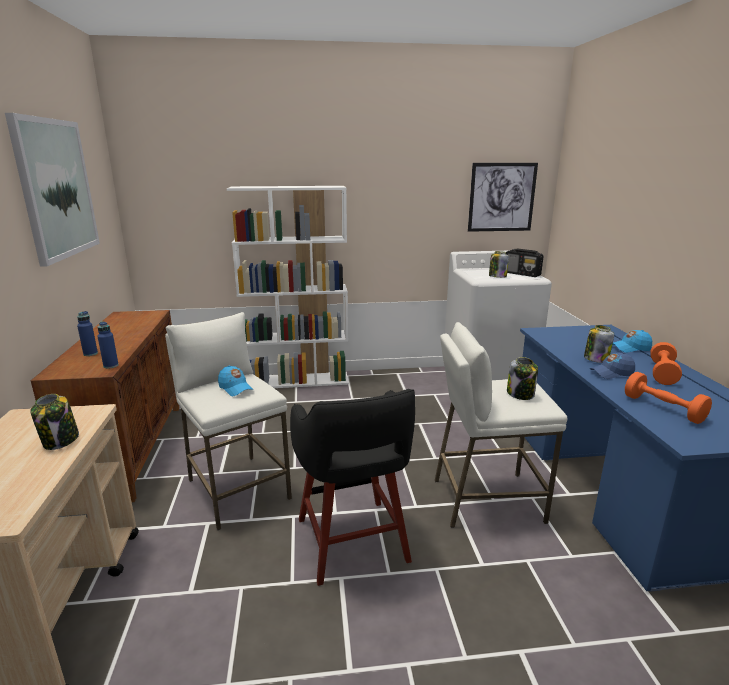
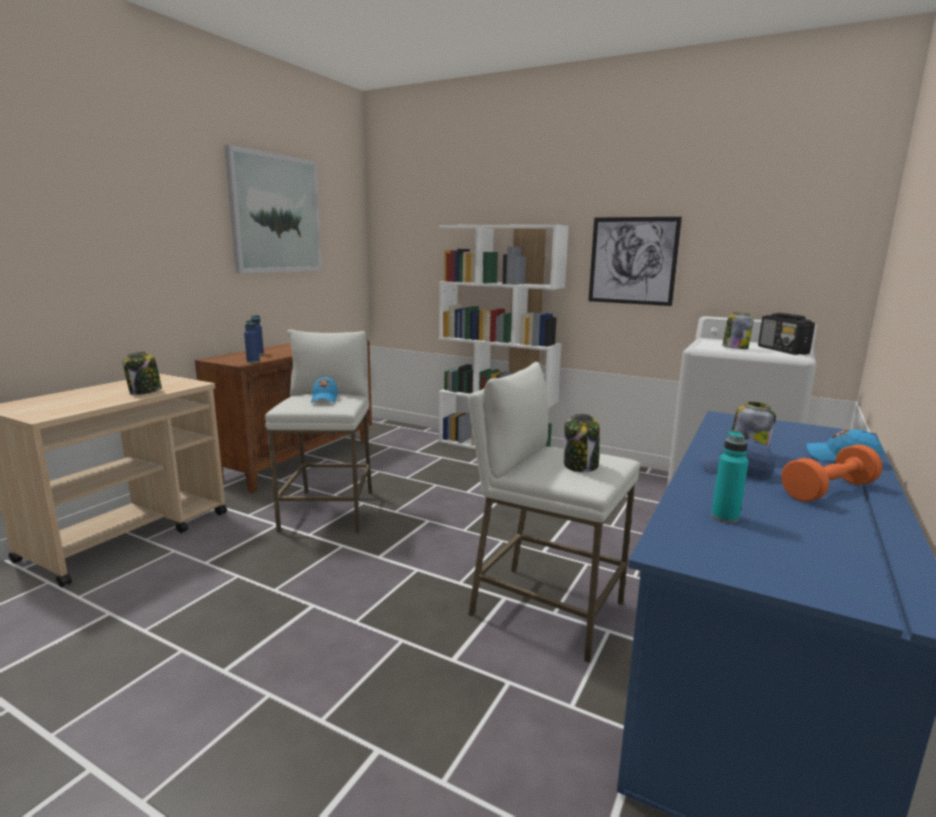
camera: 35 degrees right, 5 degrees down
black stool [290,389,415,586] -> none
picture [468,163,538,232] -> picture moved to [588,217,682,306]
orange dumbbell [625,372,712,424] -> turquoise bottle [711,431,749,523]

